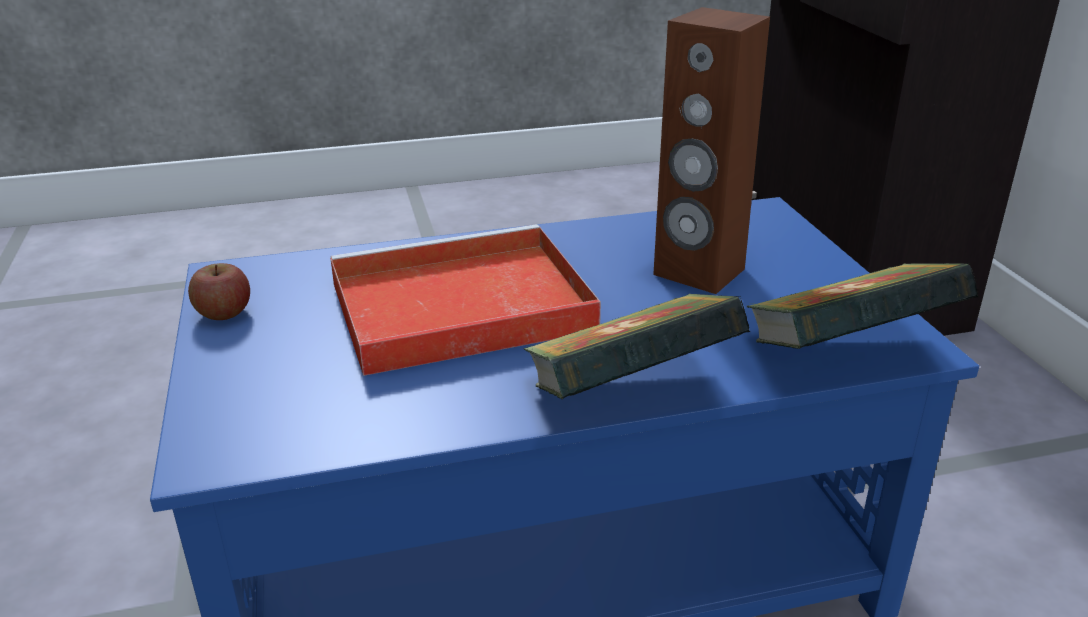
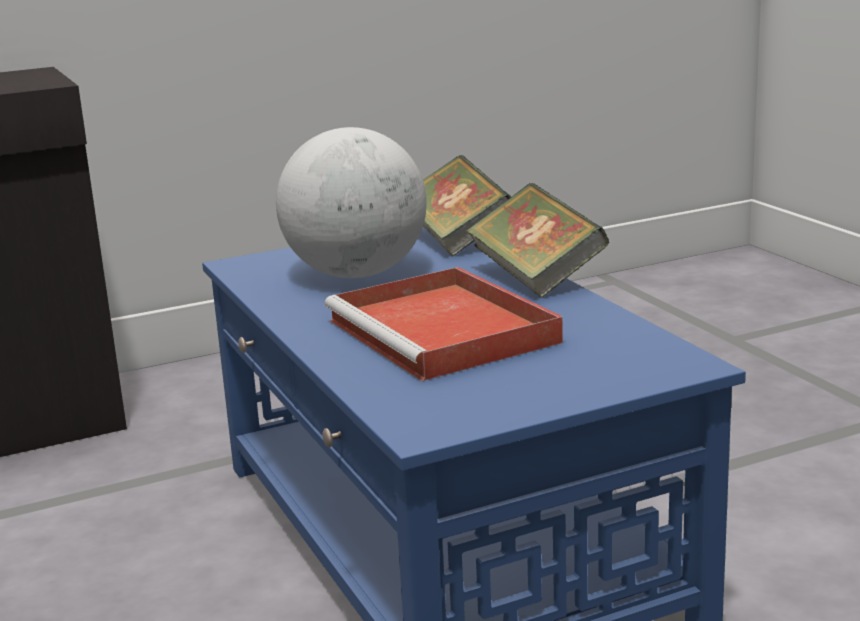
camera: 100 degrees left, 10 degrees down
apple [188,263,250,320] -> none
brown speaker [653,7,770,294] -> globe [276,127,427,278]

